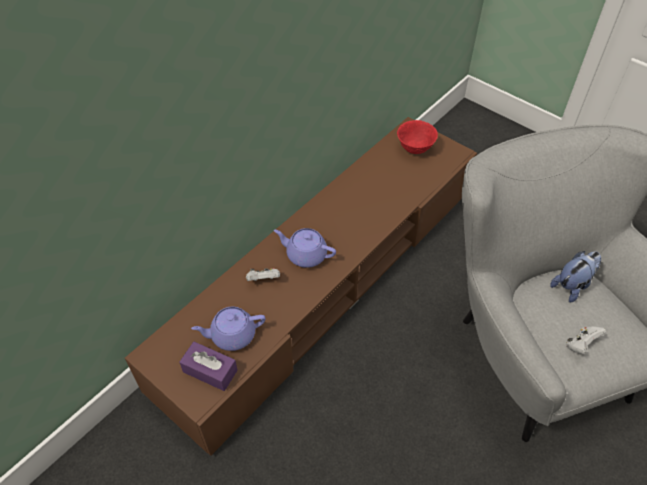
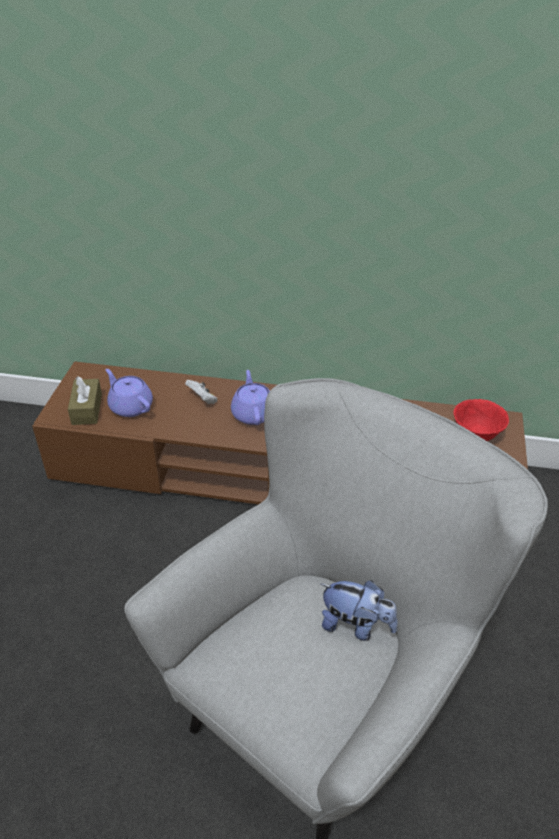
camera: 60 degrees right, 10 degrees down
purple tissue box [179,342,238,391] -> brown tissue box [68,376,102,425]
white game controller [566,326,607,354] -> none

